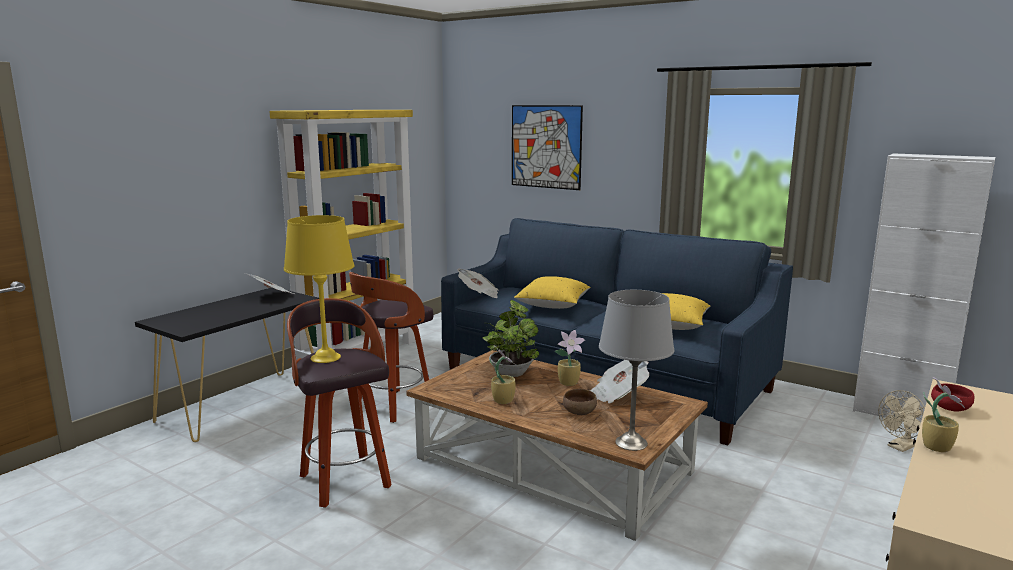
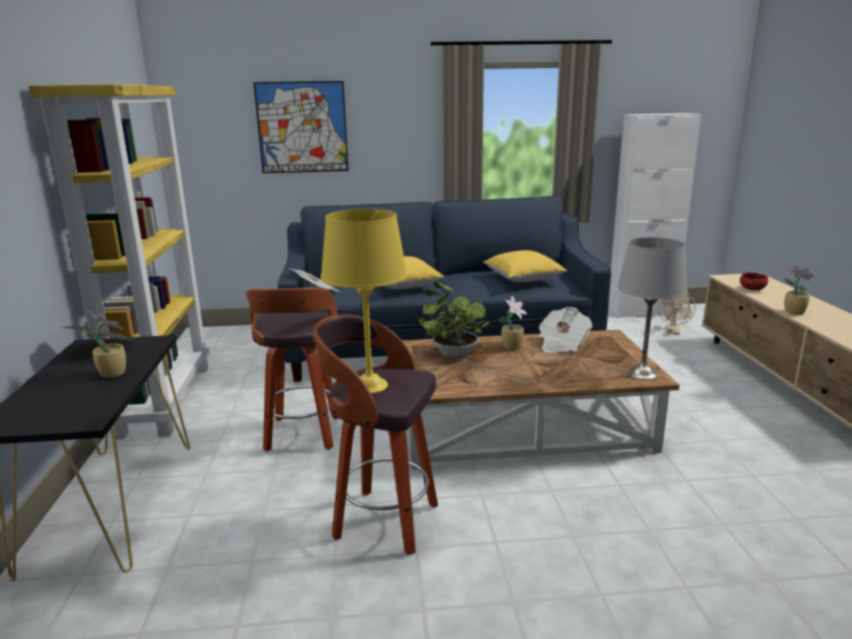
camera: 40 degrees left, 5 degrees up
potted plant [490,345,517,404] -> potted plant moved to [83,311,126,378]
brown bowl [563,389,597,415] -> none

